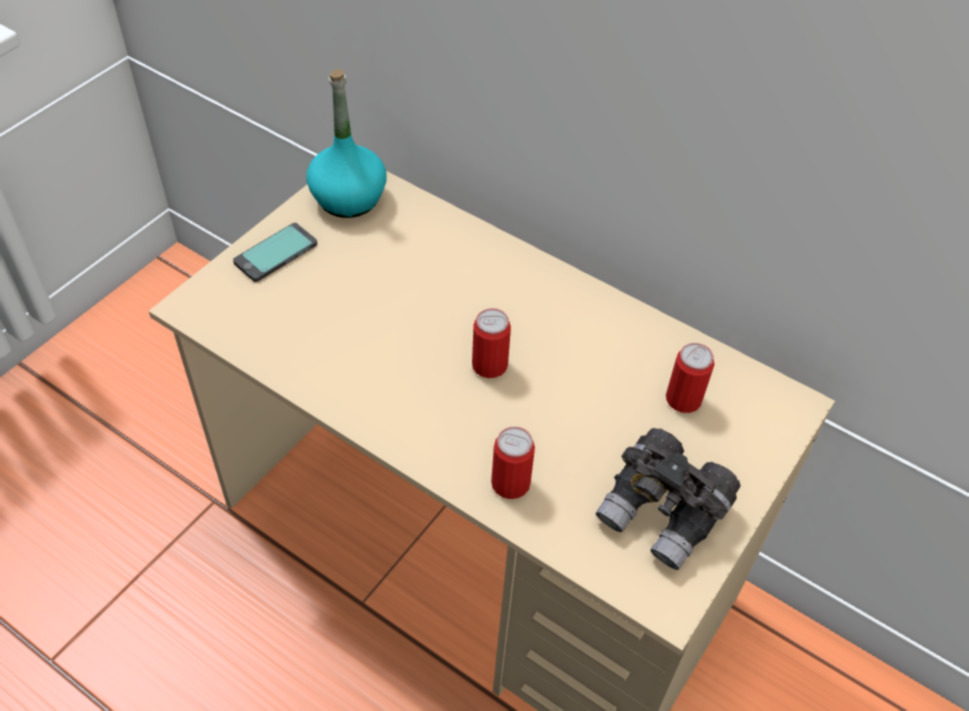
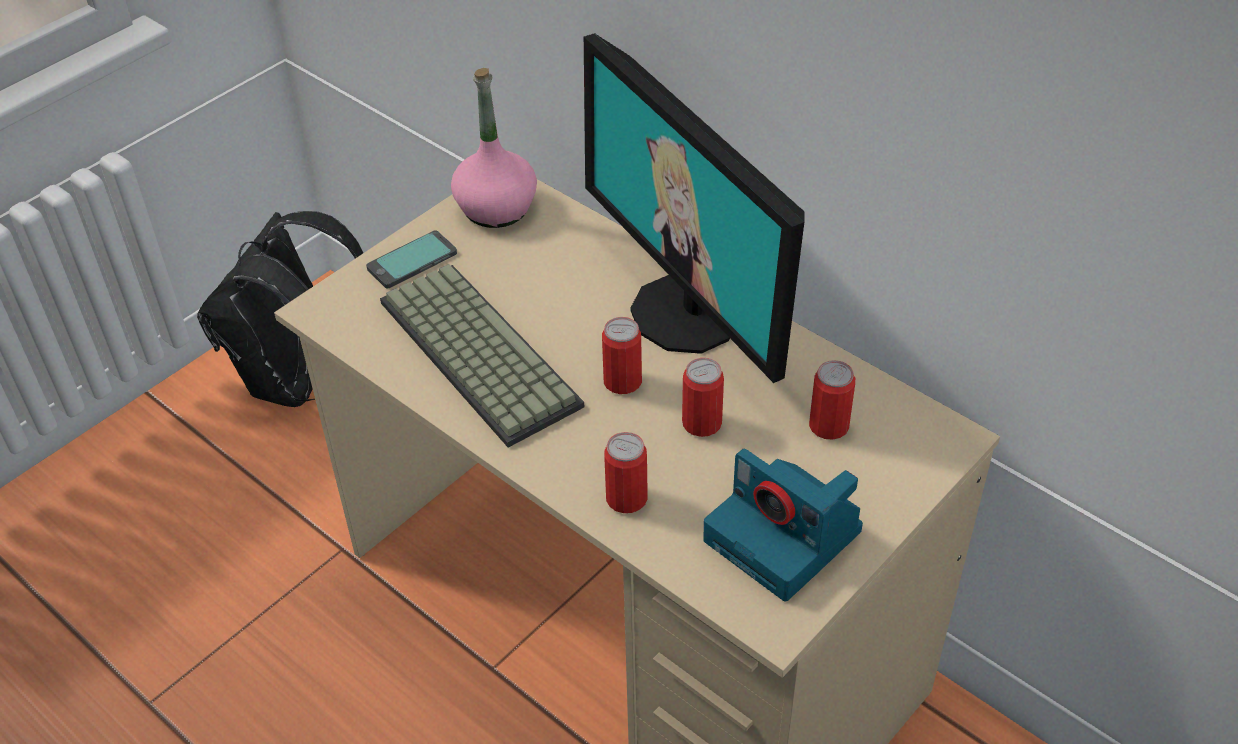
camera: 10 degrees right, 5 degrees down
turquoise bottle [306,69,387,218] -> pink bottle [451,68,537,228]
grey binoculars [596,428,740,570] -> camera [703,449,863,602]
none -> black backpack [197,211,363,407]
none -> keyboard [380,264,584,448]
none -> monitor [584,33,804,383]
none -> can [682,358,724,437]

